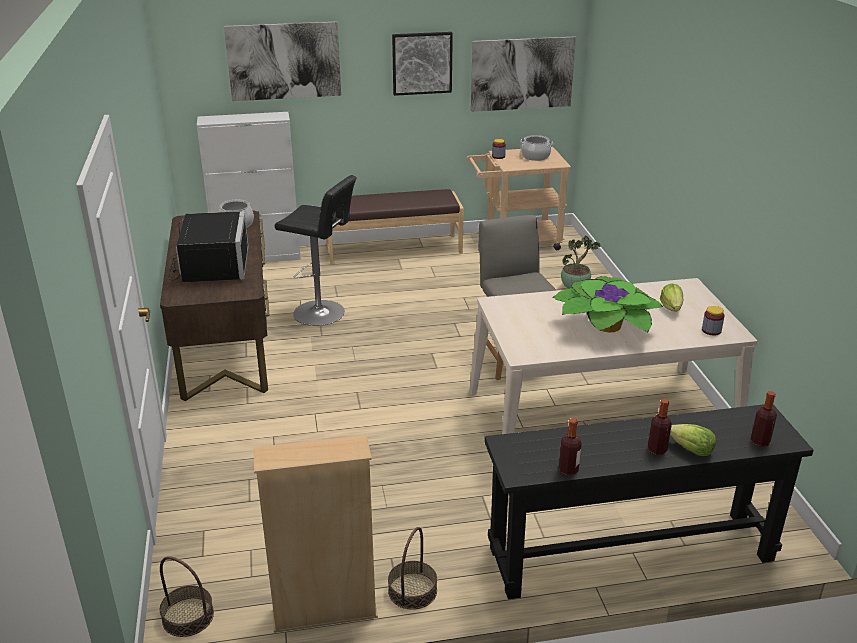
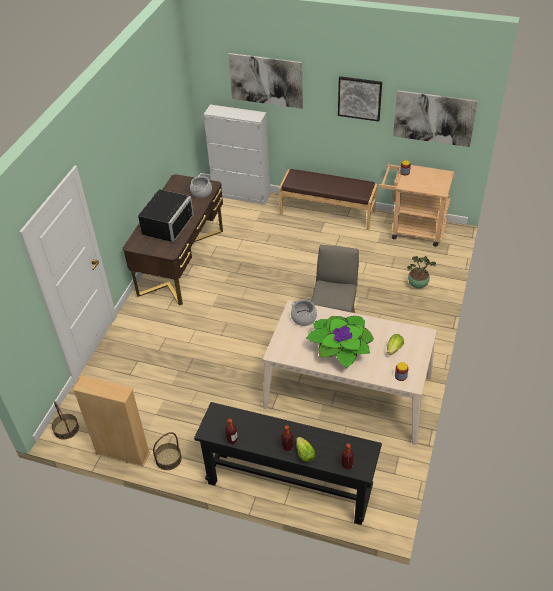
camera: 30 degrees right, 15 degrees up
black stool [275,175,357,326] -> none
cooking pot [520,135,553,161] -> cooking pot moved to [291,299,317,326]

